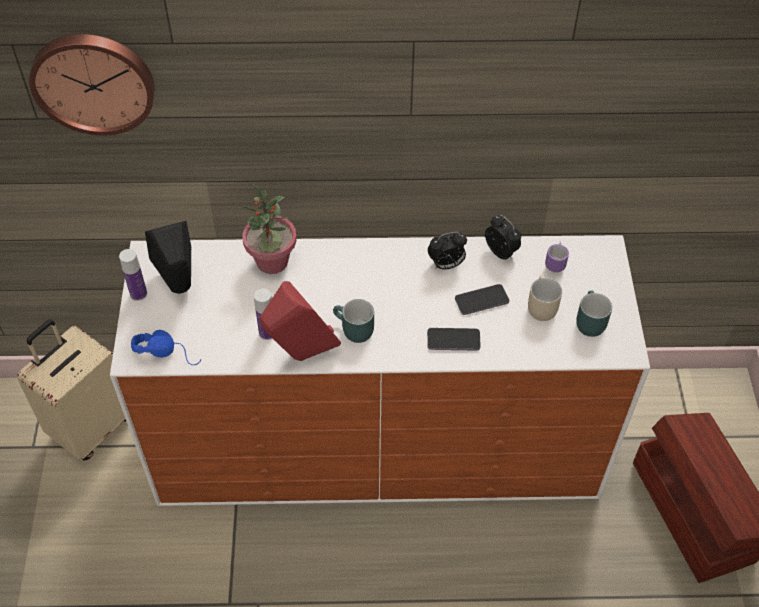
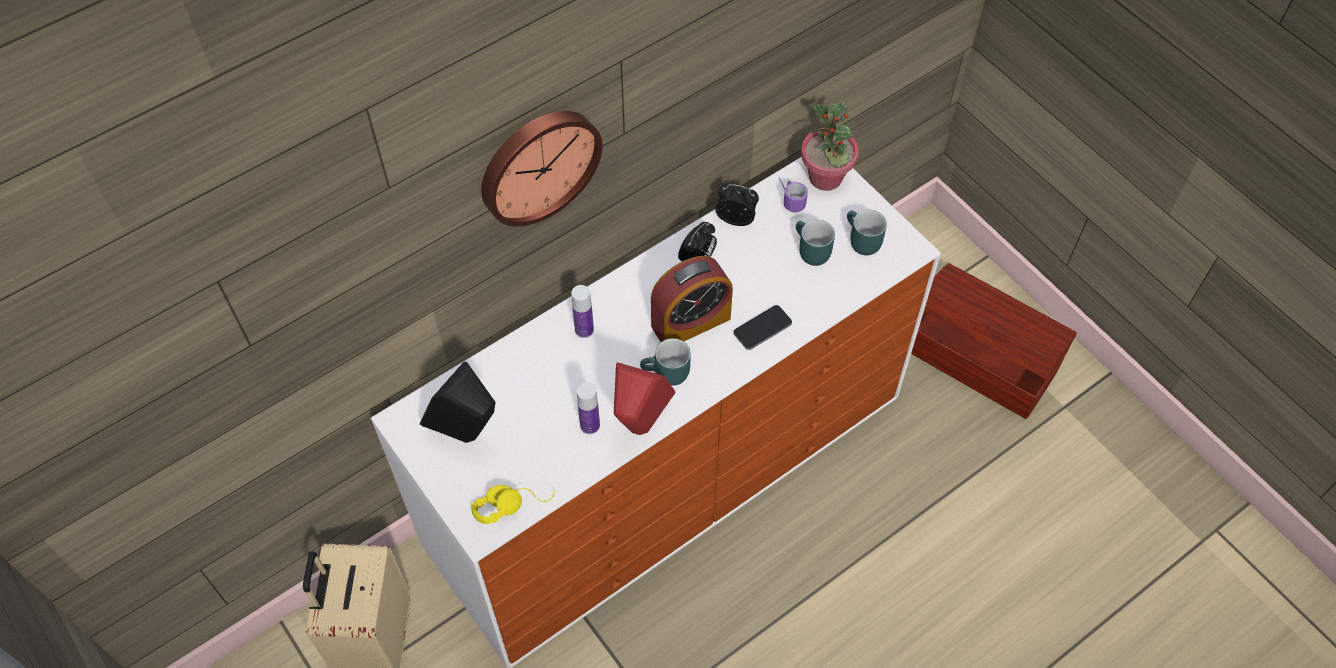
camera: 35 degrees left, 5 degrees up
wall clock [29,34,155,136] -> wall clock moved to [481,111,602,227]
bottle [119,249,147,301] -> bottle moved to [571,285,594,338]
blue headphones [131,330,201,365] -> yellow headphones [471,485,555,524]
potted plant [240,185,297,274] -> potted plant moved to [801,103,859,191]
phone [455,284,509,315] -> none
beige mug [528,275,562,321] -> turquoise mug [796,220,835,266]
none -> alarm clock [651,256,733,342]

